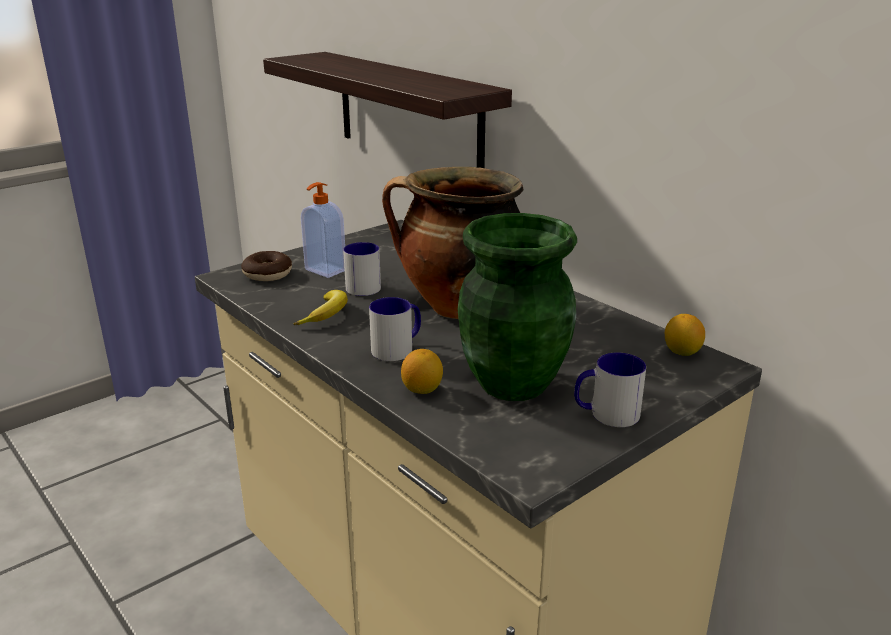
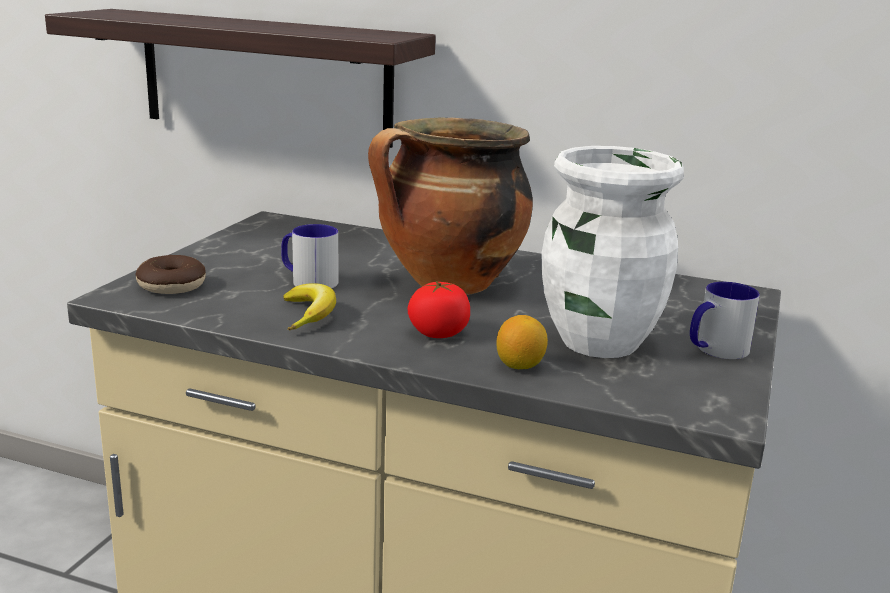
camera: 30 degrees left, 5 degrees down
soap dispenser [301,182,345,278] -> none
mug [369,297,421,361] -> tomato [408,280,470,338]
green vase [458,213,577,401] -> white vase [541,146,684,358]
lemon [665,314,705,356] -> none

